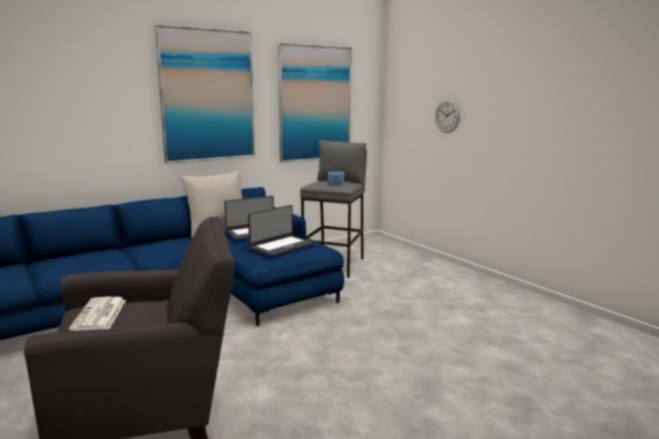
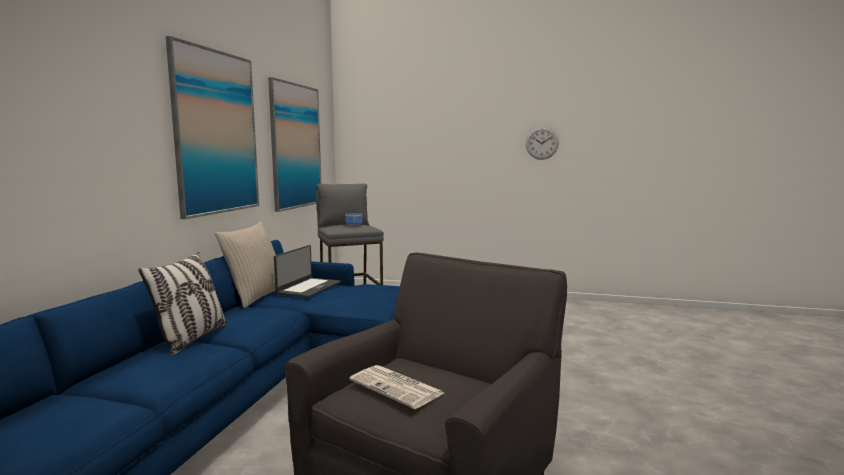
camera: 40 degrees left, 5 degrees down
laptop [248,205,315,257] -> none
wall clock [435,99,460,133] -> wall clock moved to [526,127,559,160]
none -> pillow [138,252,227,355]

